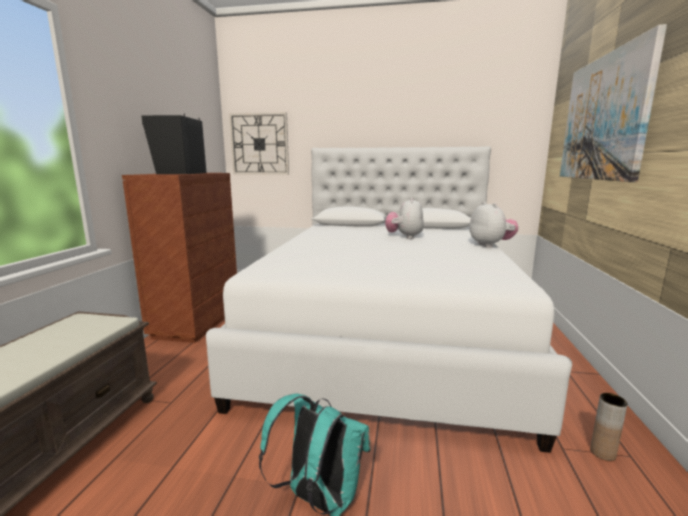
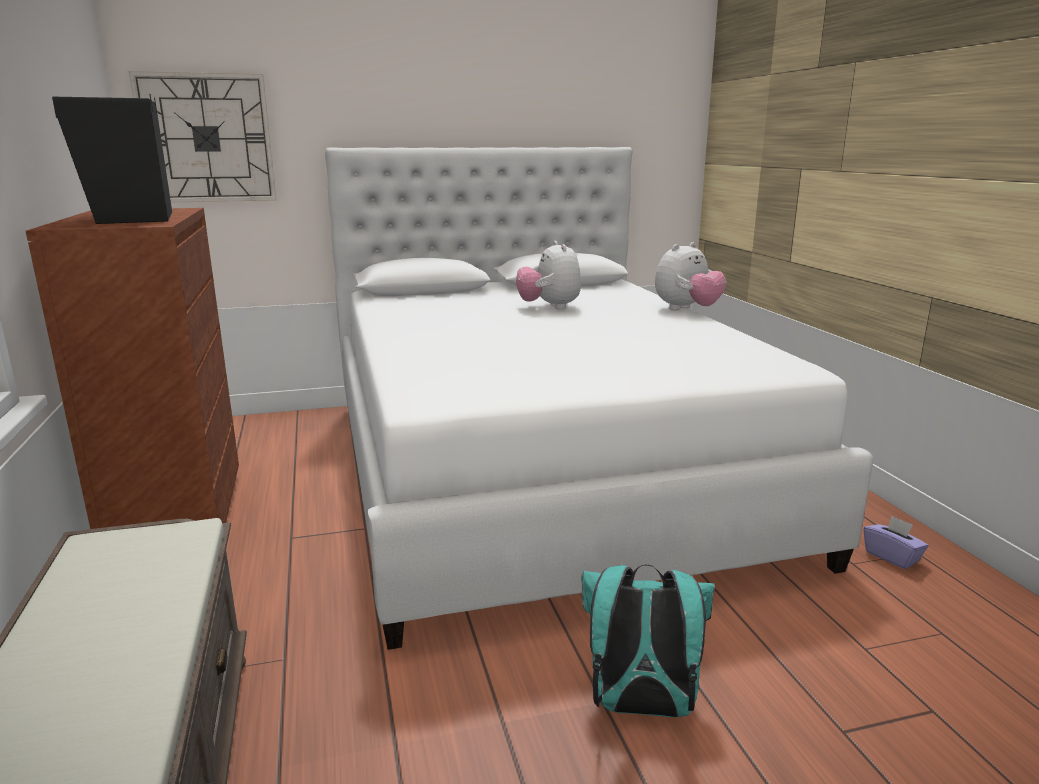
camera: 25 degrees left, 5 degrees up
plush toy [469,202,518,248] -> plush toy turned 90 degrees clockwise [655,242,727,310]
picture [560,24,667,182] -> none
brown vase [590,393,627,461] -> purple tissue box [864,515,928,569]

